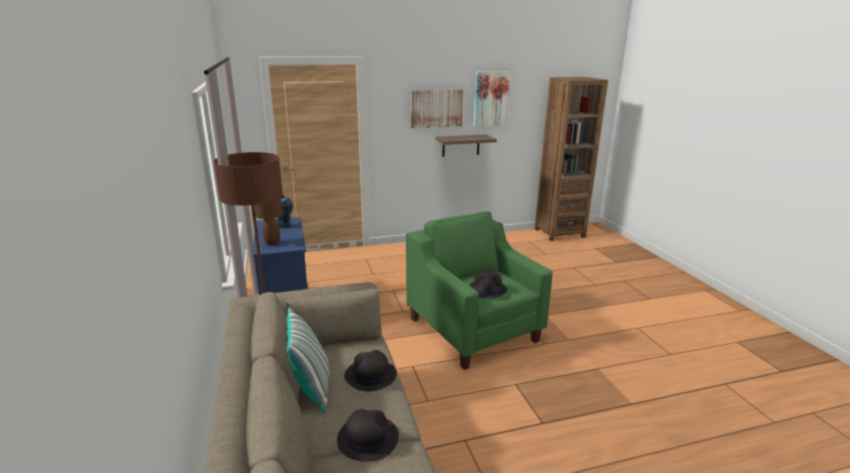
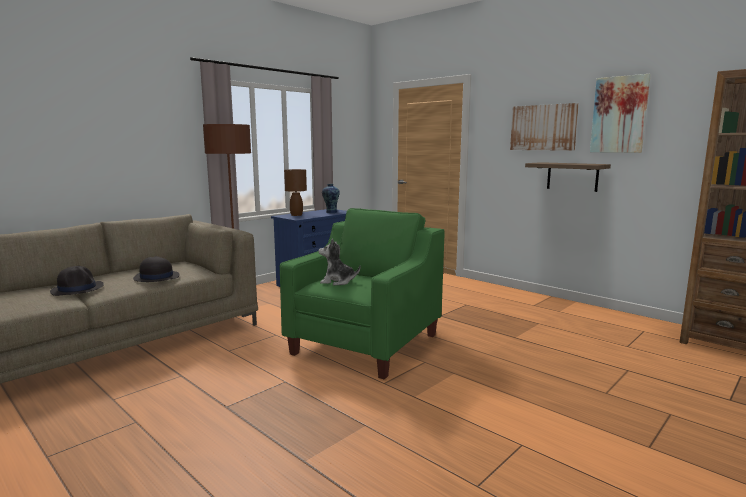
camera: 60 degrees right, 10 degrees down
pillow [287,307,329,413] -> none
black hat [469,270,507,298] -> plush toy [318,239,361,285]

